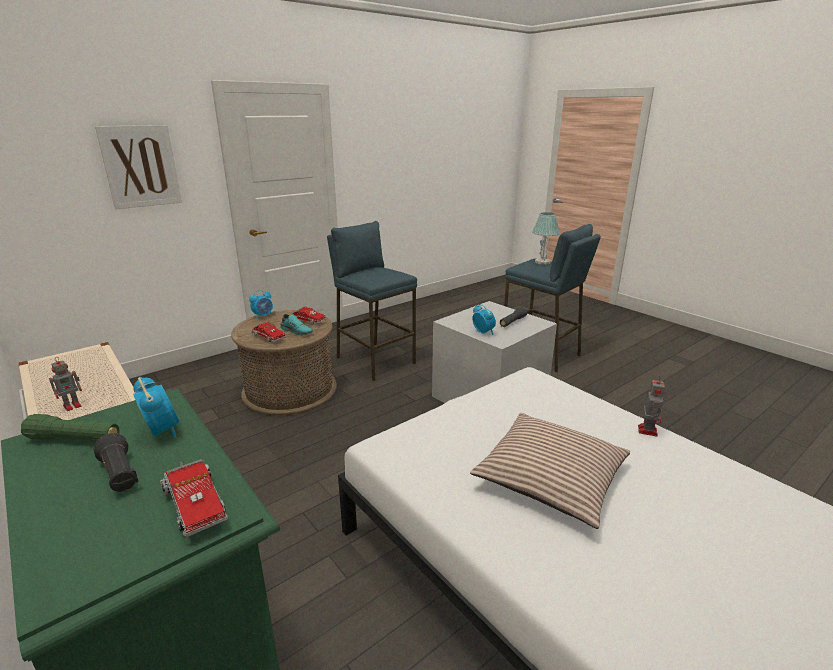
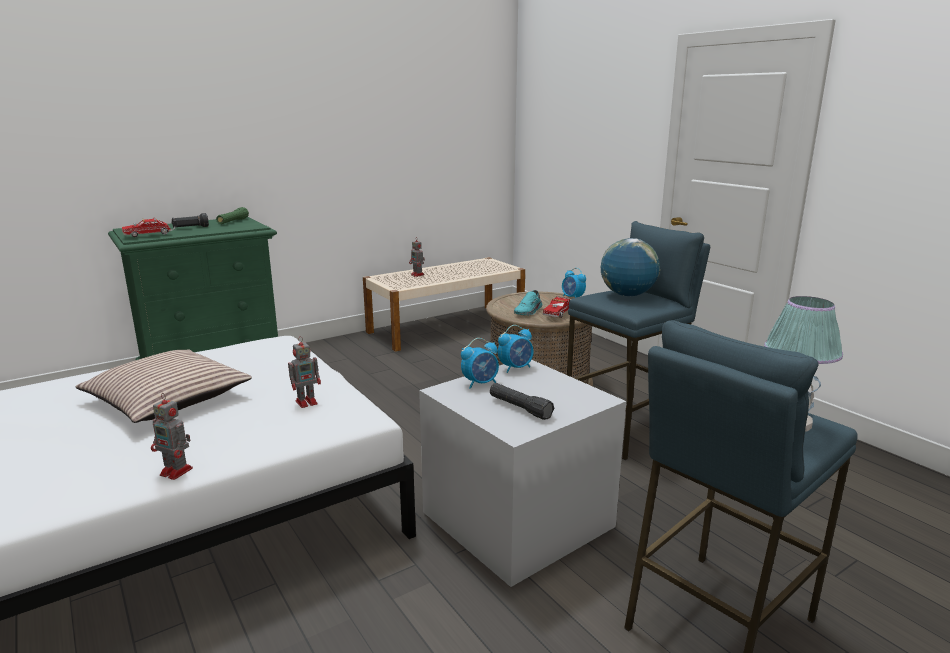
camera: 95 degrees right, 5 degrees down
picture [95,125,182,209] -> none
alarm clock [133,377,180,438] -> alarm clock moved to [498,325,533,373]
toy truck [251,321,285,342] -> none
none -> toy robot [288,336,321,408]
none -> globe [601,238,660,296]

